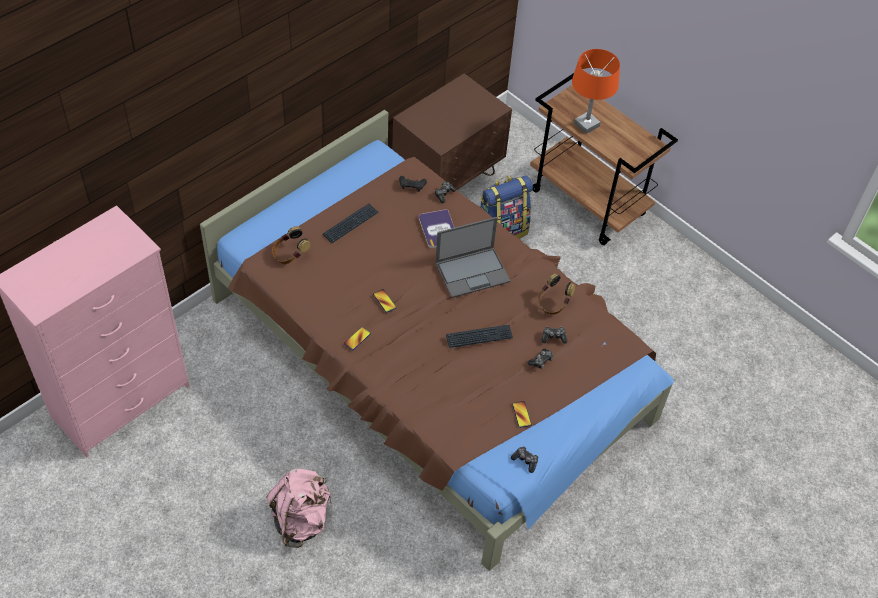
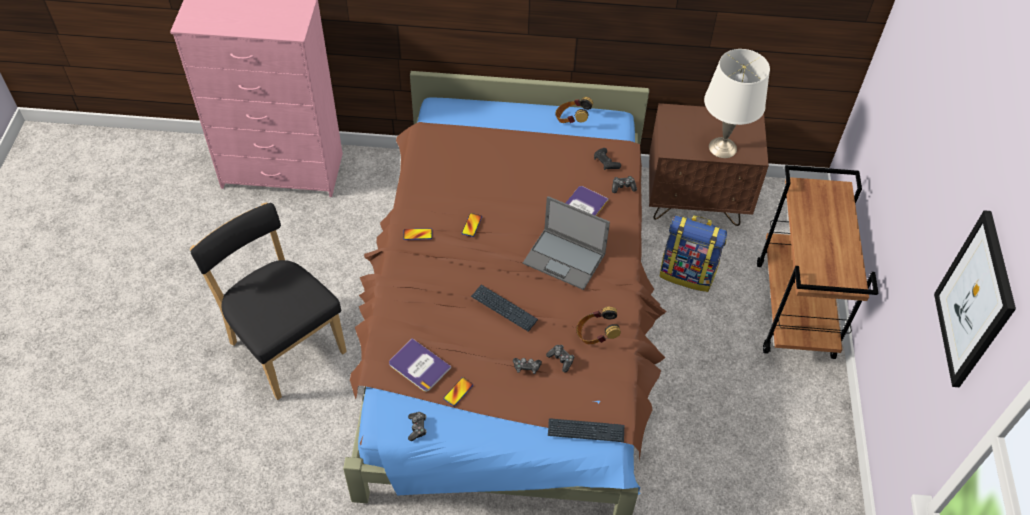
camera: 50 degrees right, 0 degrees up
pink backpack [266,469,332,548] -> black chair [190,202,347,400]
headphones [272,226,311,264] -> headphones moved to [555,97,593,123]
keyboard [323,203,379,243] -> keyboard moved to [548,418,624,442]
orange table lamp [572,49,620,134] -> none
none -> book [389,338,451,392]
none -> white table lamp [704,49,770,158]
none -> picture [934,210,1016,387]

